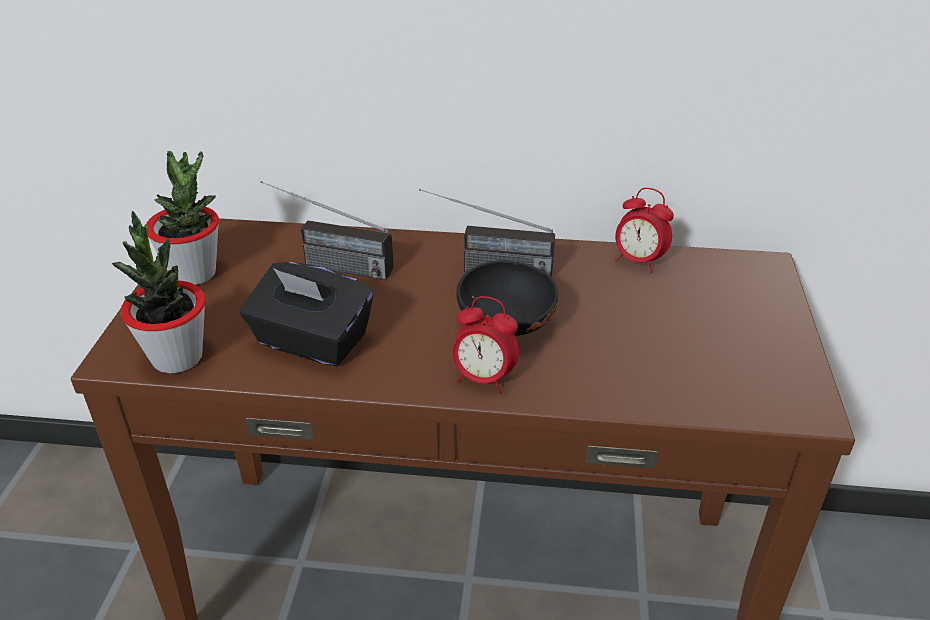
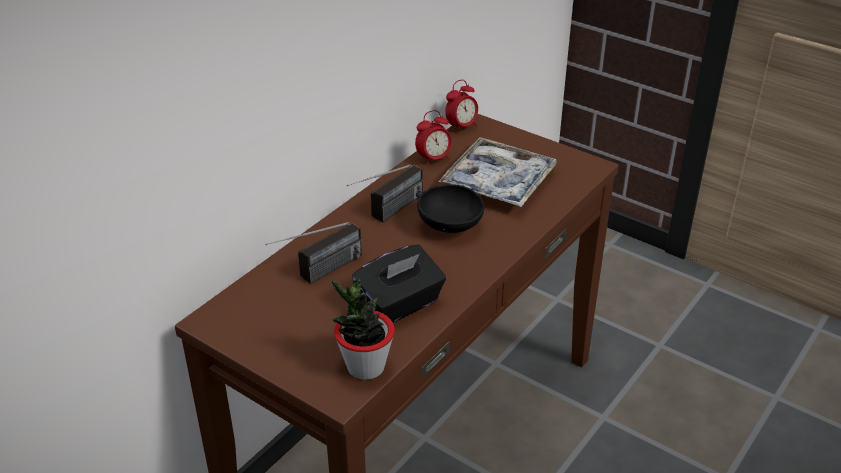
camera: 60 degrees left, 0 degrees up
potted plant [146,151,219,285] -> none
alarm clock [452,296,519,393] -> alarm clock moved to [445,80,478,133]
none -> tray [438,137,557,207]

